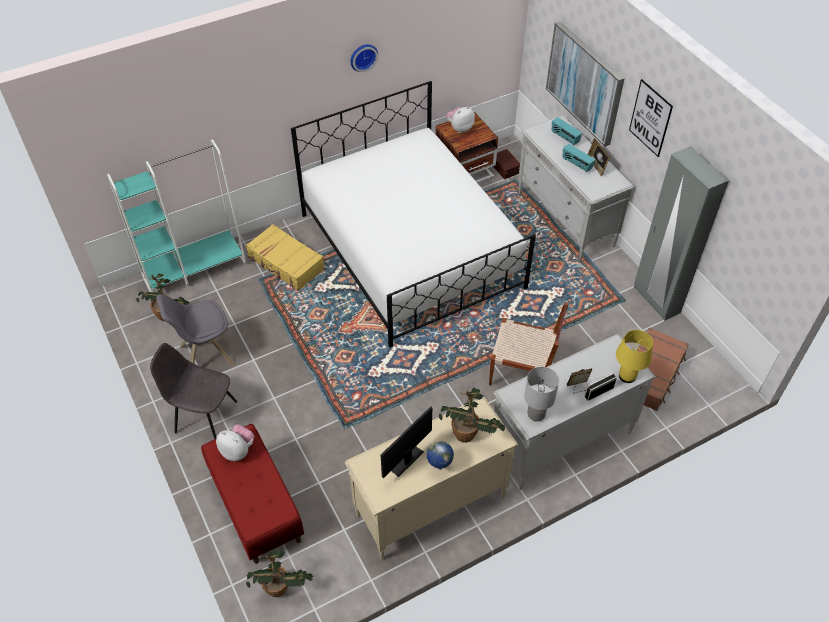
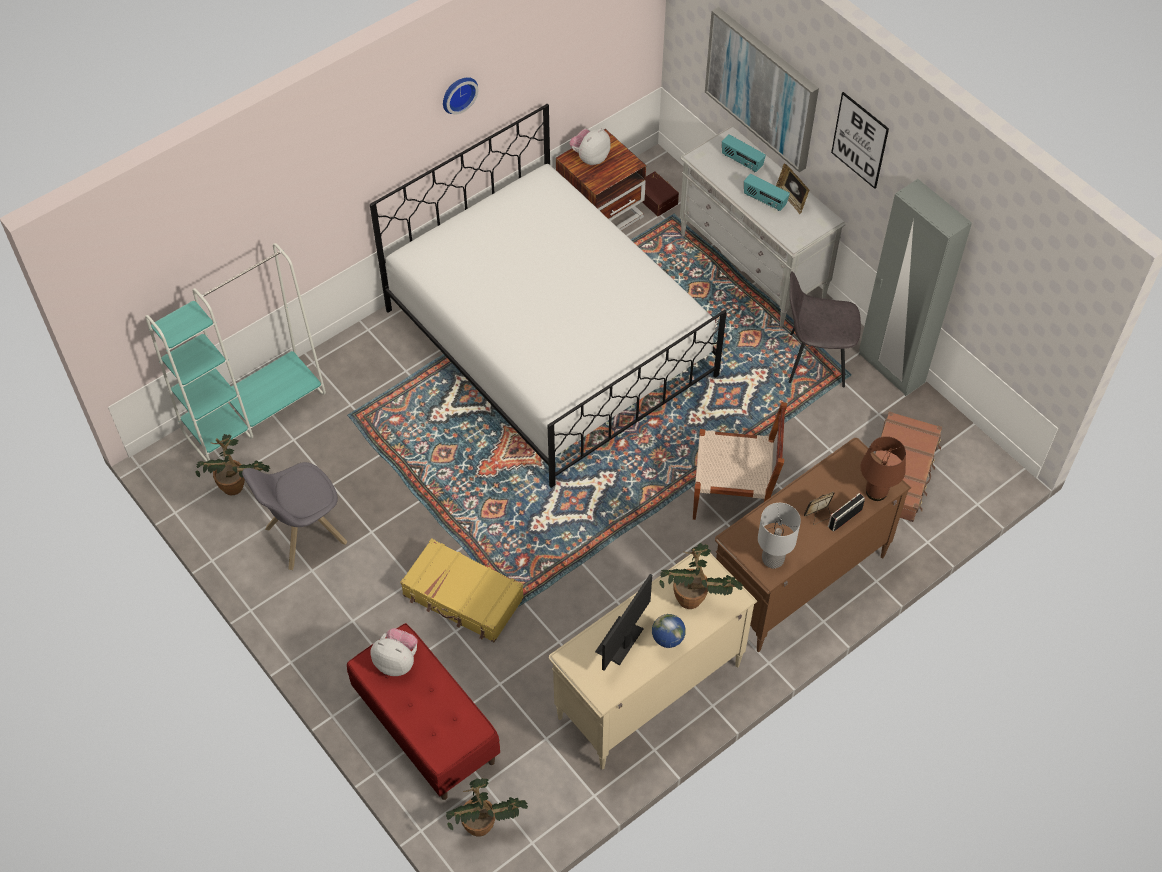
camera: 10 degrees left, 5 degrees up
grey chair [150,343,237,439] -> grey chair moved to [789,271,861,387]
yellow suitcase [246,224,325,291] -> yellow suitcase moved to [400,538,524,642]
white dresser [494,334,656,490] -> brown dresser [715,438,911,652]
yellow table lamp [616,330,653,383] -> brown table lamp [861,436,906,501]

